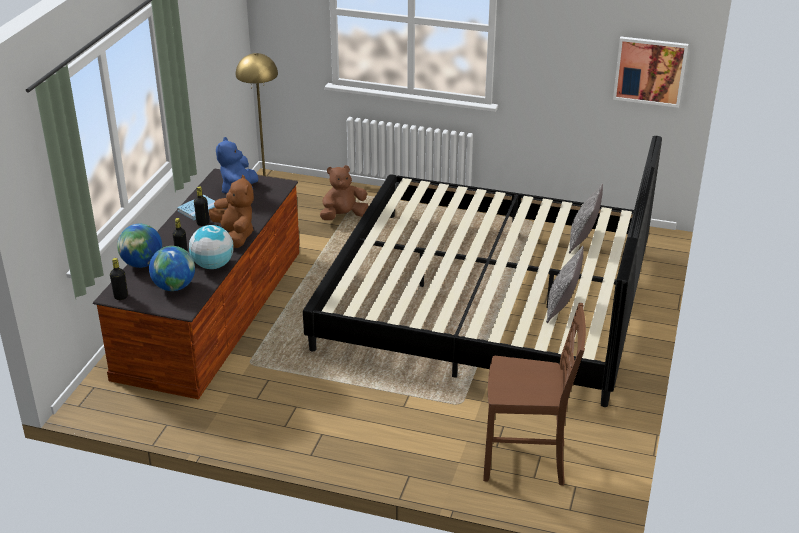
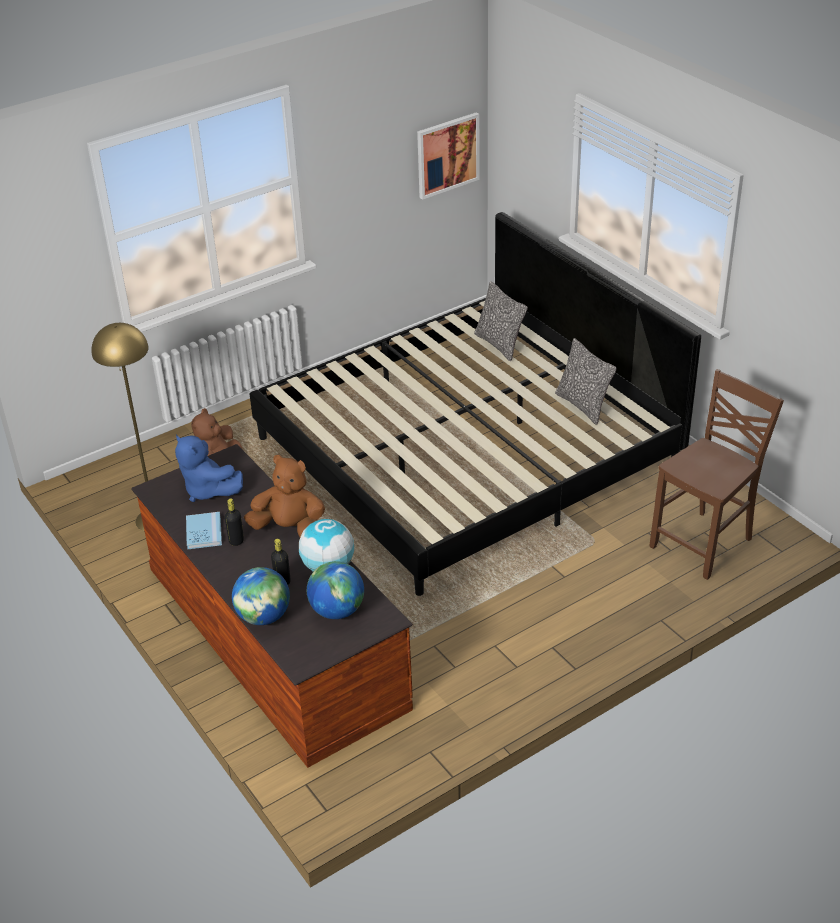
camera: 50 degrees left, 5 degrees up
black bottle [110,258,128,300] -> none

